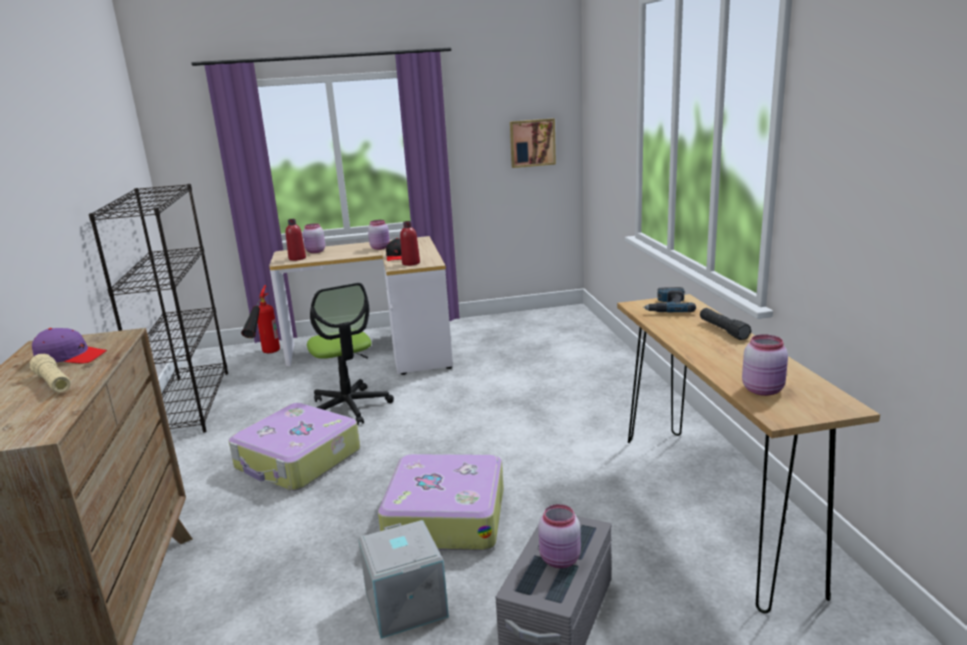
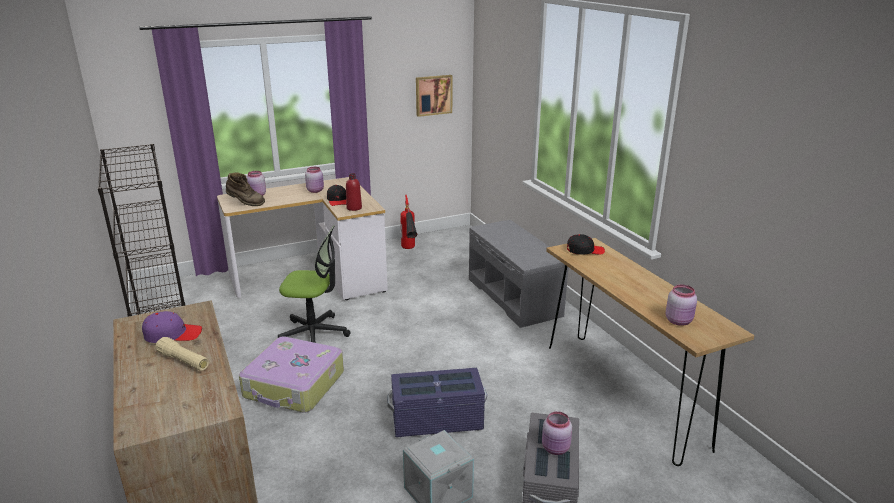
camera: 15 degrees left, 5 degrees up
fire extinguisher [241,285,280,353] -> fire extinguisher moved to [400,195,417,249]
red bottle [285,219,306,261] -> brown boot [226,172,265,206]
office chair [307,283,394,425] -> office chair turned 45 degrees counterclockwise [278,225,351,343]
suitcase [378,454,504,551] -> purple storage box [387,368,487,437]
power drill [643,287,696,313] -> black cap [567,234,605,255]
black flashlight [700,308,751,340] -> none
none -> grey bench [469,220,568,328]

